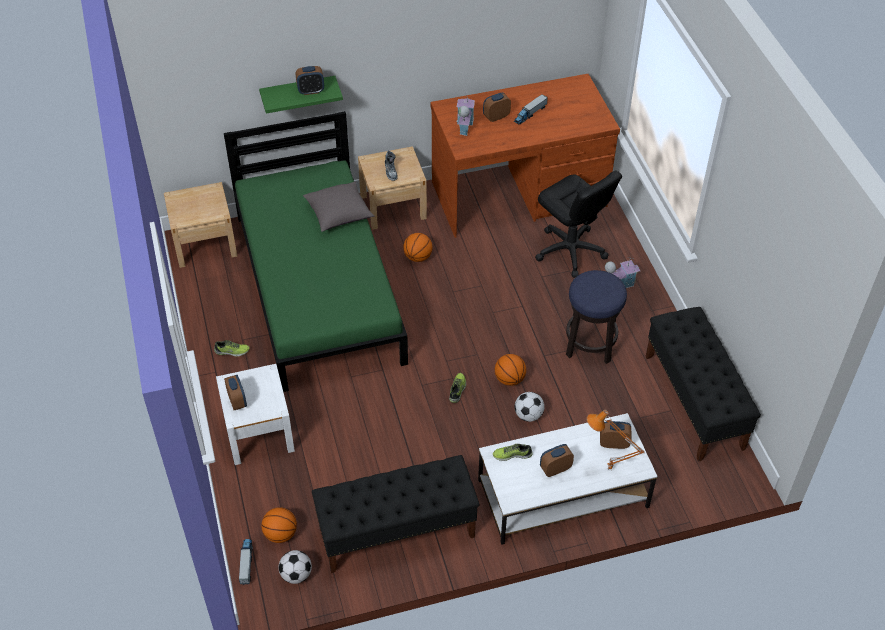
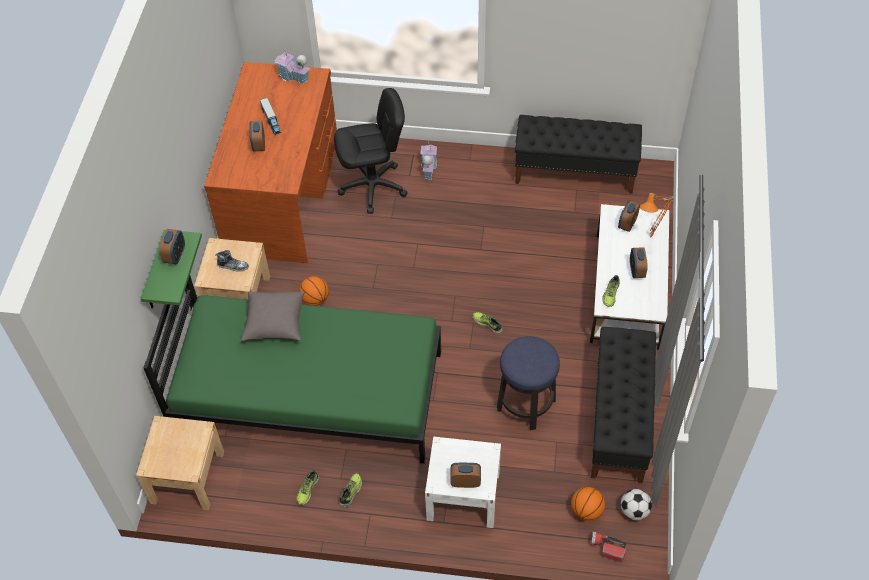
camera: 65 degrees left, 5 degrees up
toy truck [239,539,253,584] -> flashlight [591,532,627,562]
toy house [457,92,475,136] -> toy house moved to [275,49,310,84]
basketball [495,354,526,386] -> none
football [515,392,544,422] -> none
stool [566,270,627,364] -> stool moved to [497,336,560,430]
none -> shoe [297,470,319,505]

